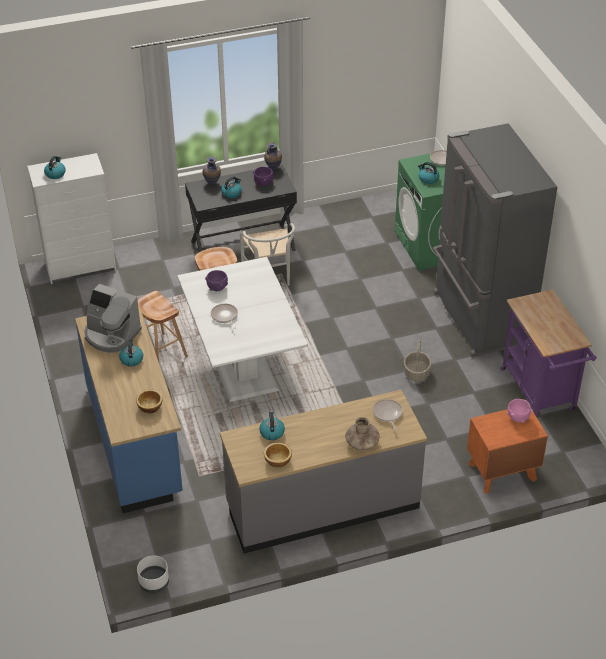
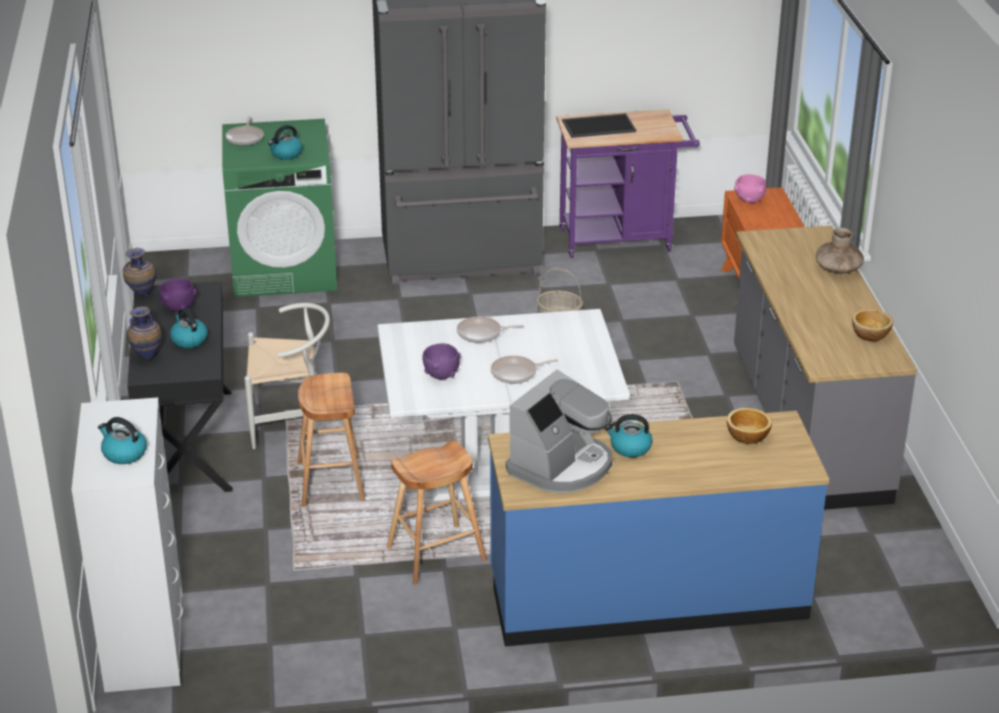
camera: 80 degrees left, 10 degrees down
white planter [137,555,169,593] -> none
kettle [259,411,285,440] -> none
frying pan [373,399,403,431] -> frying pan moved to [457,316,524,343]
none -> tray [562,113,636,138]

